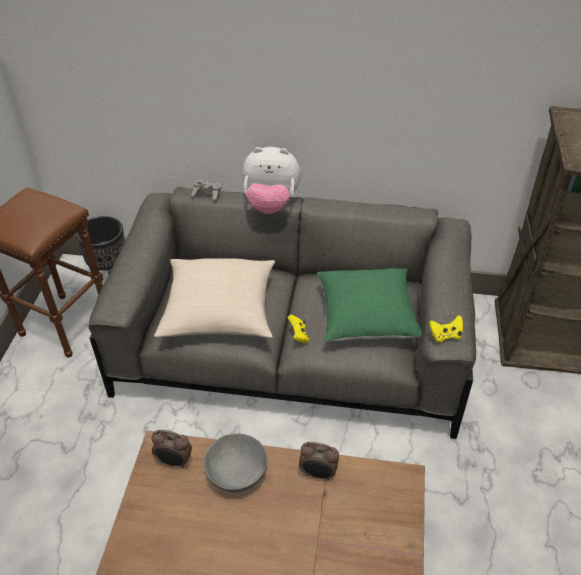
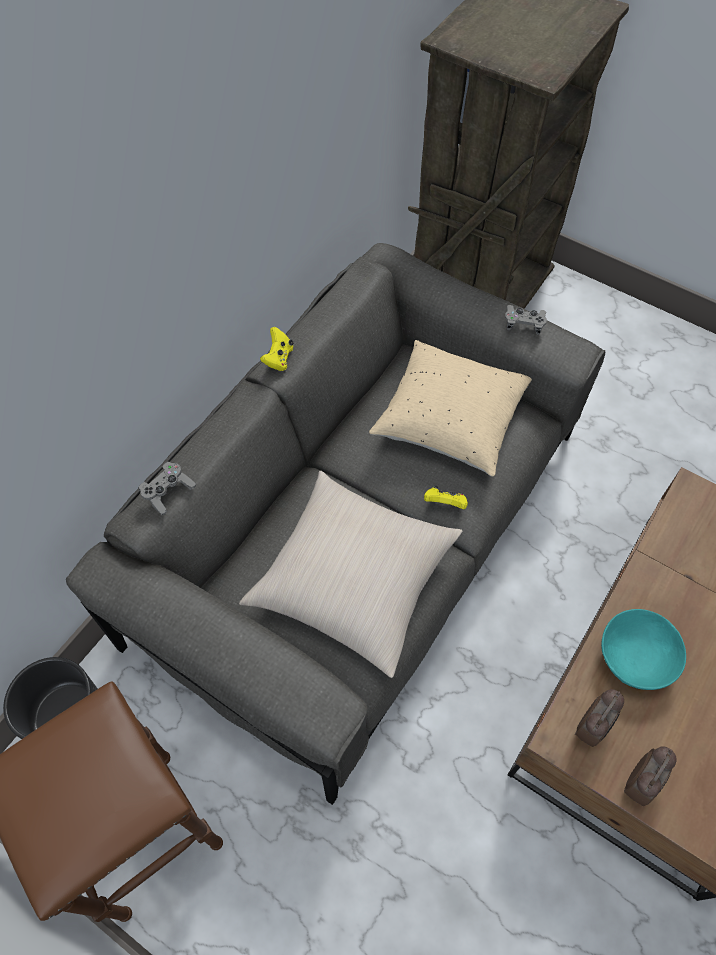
camera: 65 degrees left, 15 degrees up
grey bowl [204,433,267,492] -> turquoise bowl [601,609,686,690]
plush toy [242,147,301,214] -> none
alarm clock [299,442,339,481] -> alarm clock moved to [624,747,677,806]
green pillow [317,268,422,341] -> beige pillow [369,340,532,477]
yellow game controller [430,315,463,342] -> yellow game controller moved to [260,327,294,371]
none -> grey game controller [505,305,547,335]

